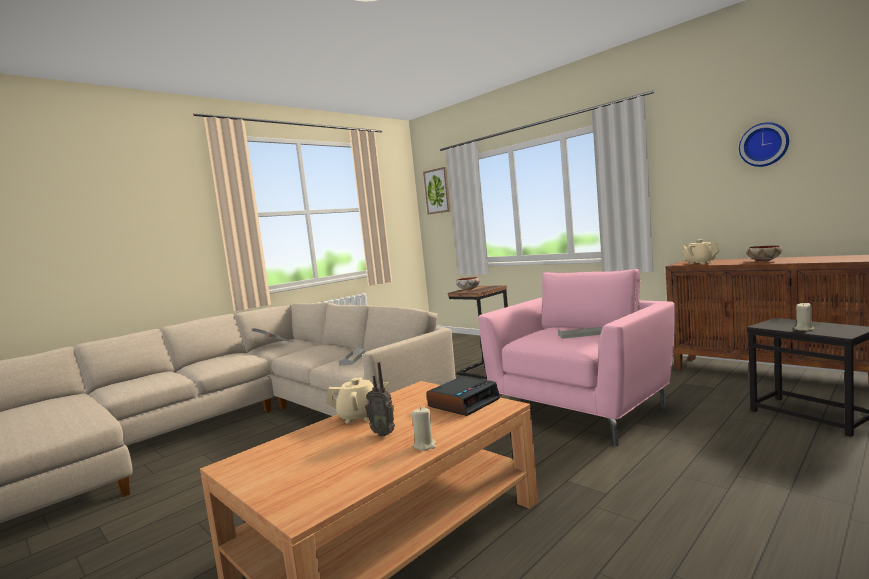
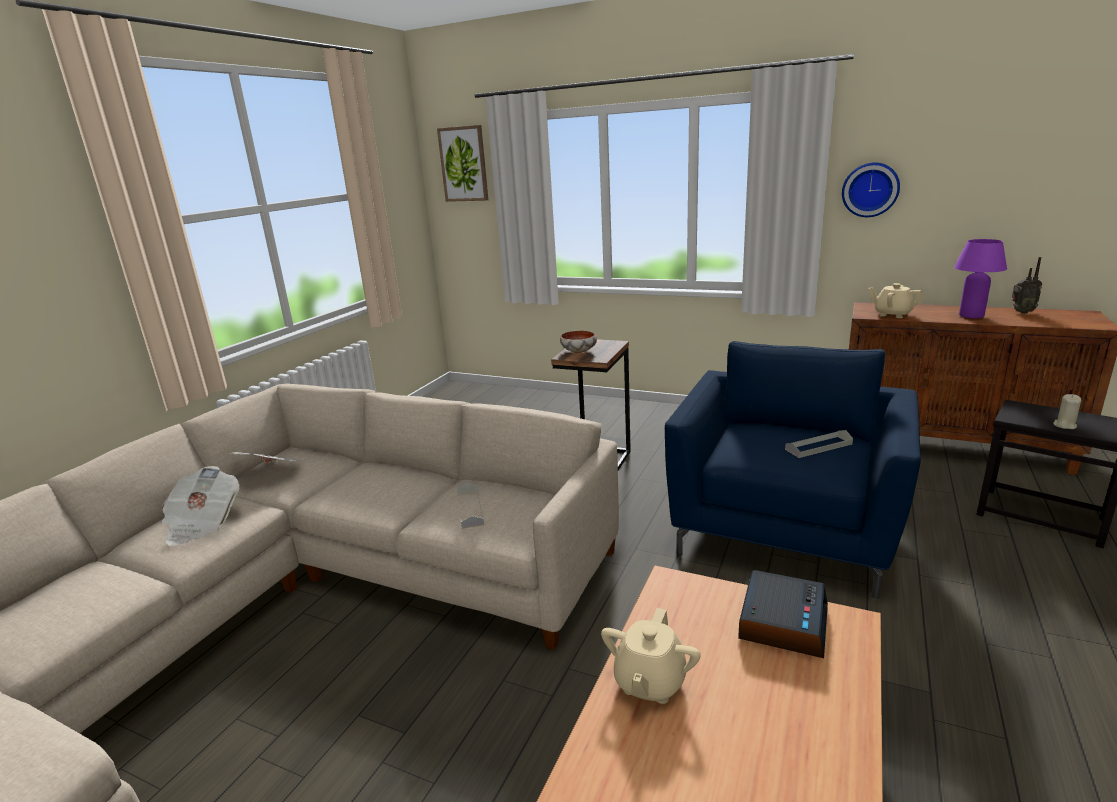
camera: 20 degrees left, 15 degrees up
beige teapot [326,377,388,423] -> beige teapot turned 135 degrees clockwise [601,608,701,704]
radio [365,362,395,437] -> radio moved to [1012,257,1042,313]
beige candle [412,407,436,451] -> none
pink armchair [478,269,675,446] -> blue armchair [665,341,921,599]
wall clock [739,122,789,167] -> wall clock moved to [842,162,900,217]
bowl [746,245,782,262] -> purple table lamp [954,239,1007,318]
none -> newspaper [161,466,239,546]

